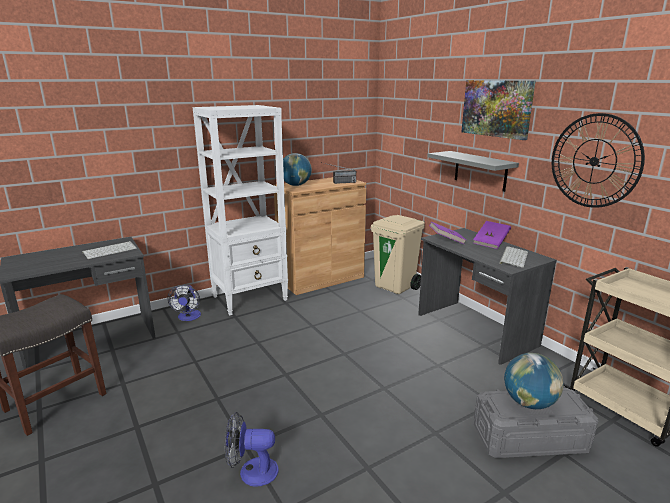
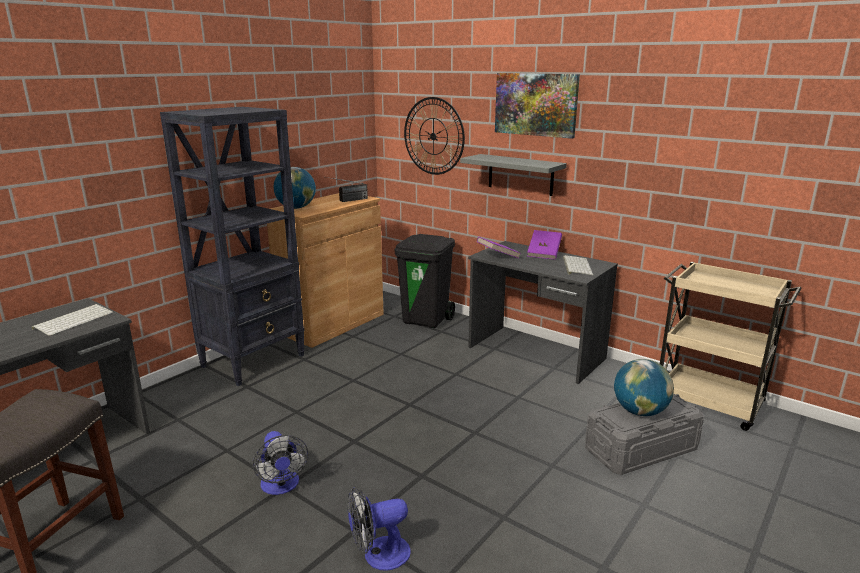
camera: 20 degrees left, 0 degrees up
fan [168,285,201,321] -> fan moved to [253,431,308,495]
white bookcase [192,105,288,315] -> black bookcase [160,107,305,386]
beige trash can [371,215,425,294] -> black trash can [395,234,455,328]
wall clock [552,113,645,208] -> wall clock moved to [404,97,465,175]

